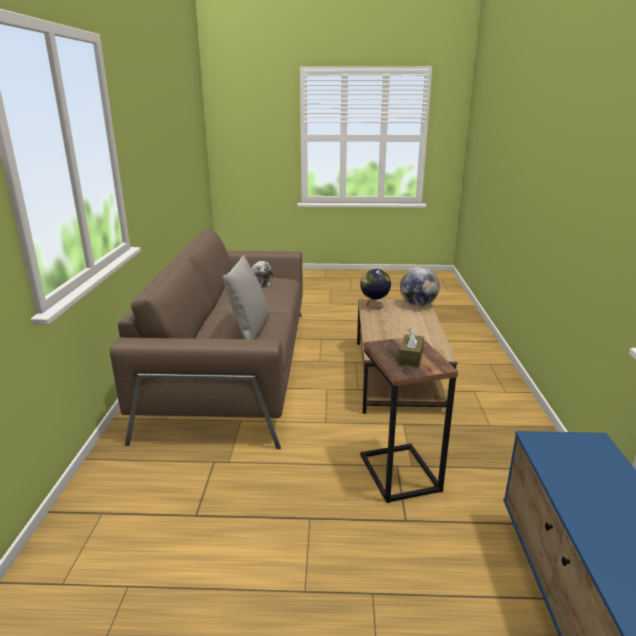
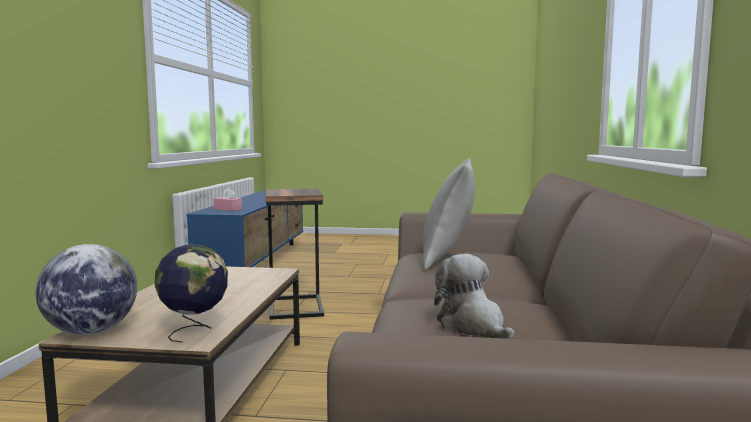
camera: 175 degrees left, 15 degrees down
brown tissue box [399,328,424,367] -> none
none -> pink tissue box [214,188,242,211]

